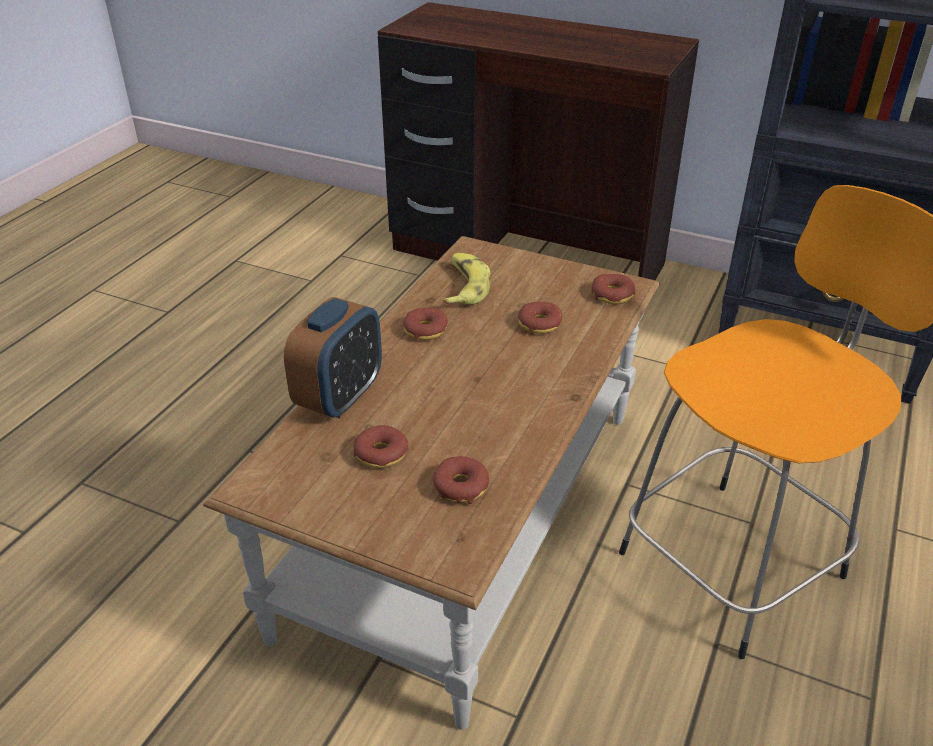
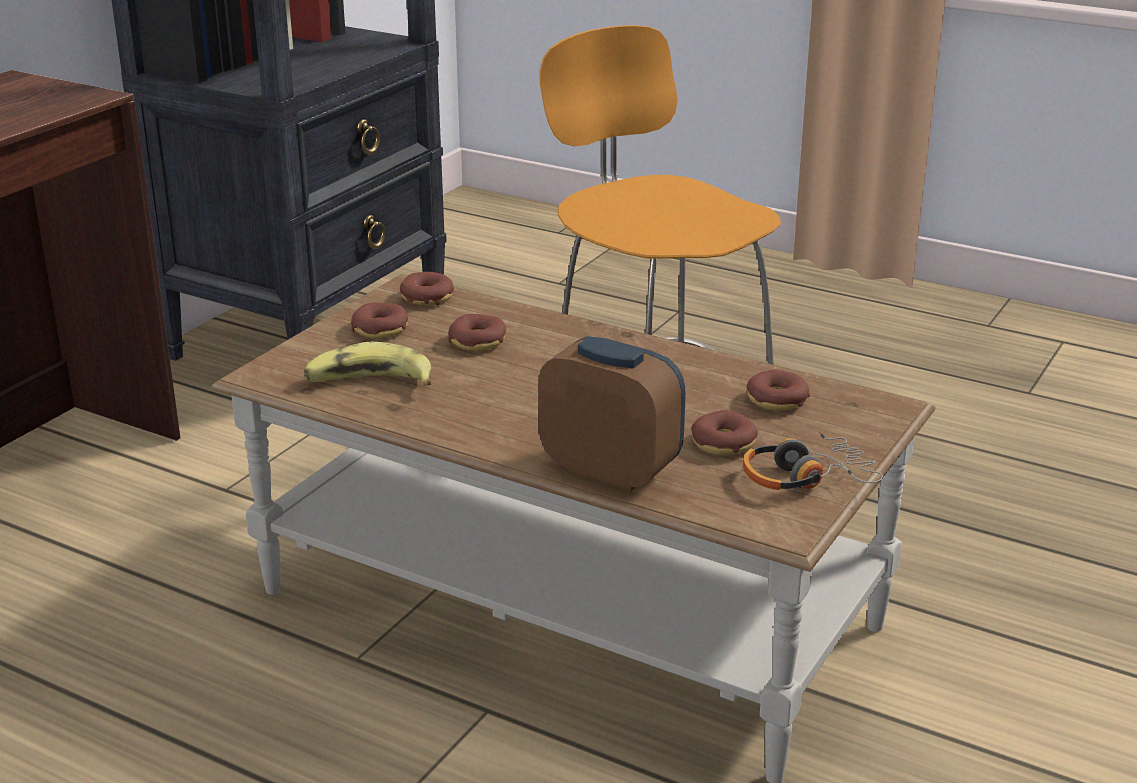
camera: 85 degrees left, 10 degrees down
donut [403,308,448,340] -> donut moved to [351,302,408,339]
none -> headphones [743,431,883,490]

